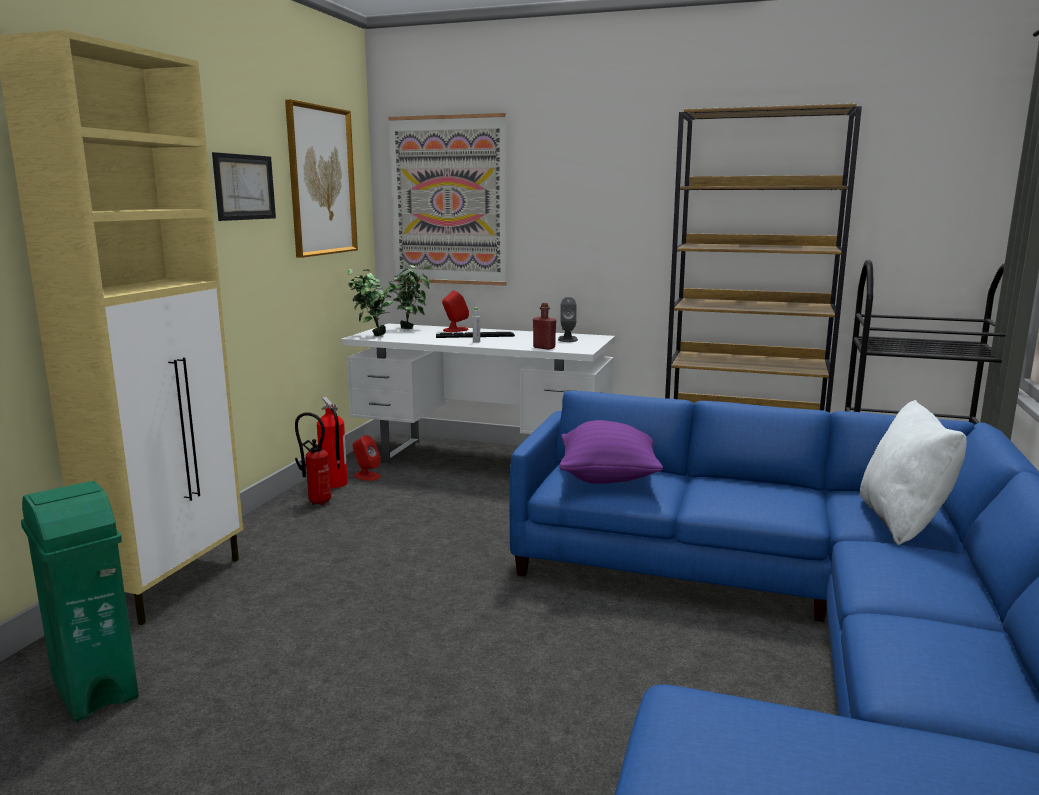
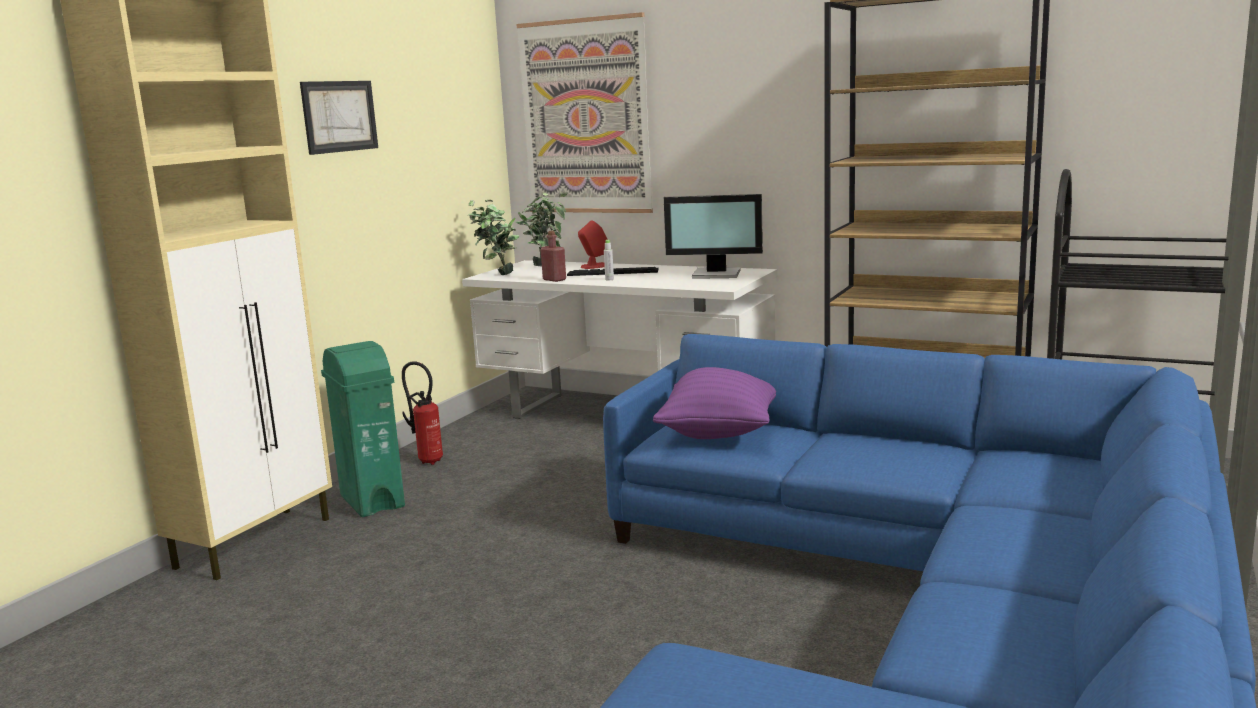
camera: 10 degrees right, 0 degrees up
green trash can [21,481,139,721] -> green trash can moved to [321,341,405,517]
picture [285,99,358,258] -> none
fire extinguisher [317,396,348,488] -> none
red speaker [353,435,381,481] -> none
red bottle [533,303,556,350] -> red bottle moved to [540,231,566,282]
grey speaker [558,297,578,342] -> monitor [664,194,763,279]
white pillow [860,400,967,545] -> none

